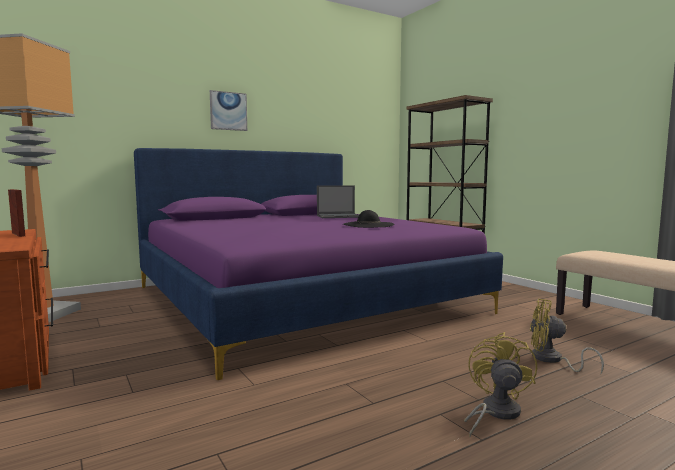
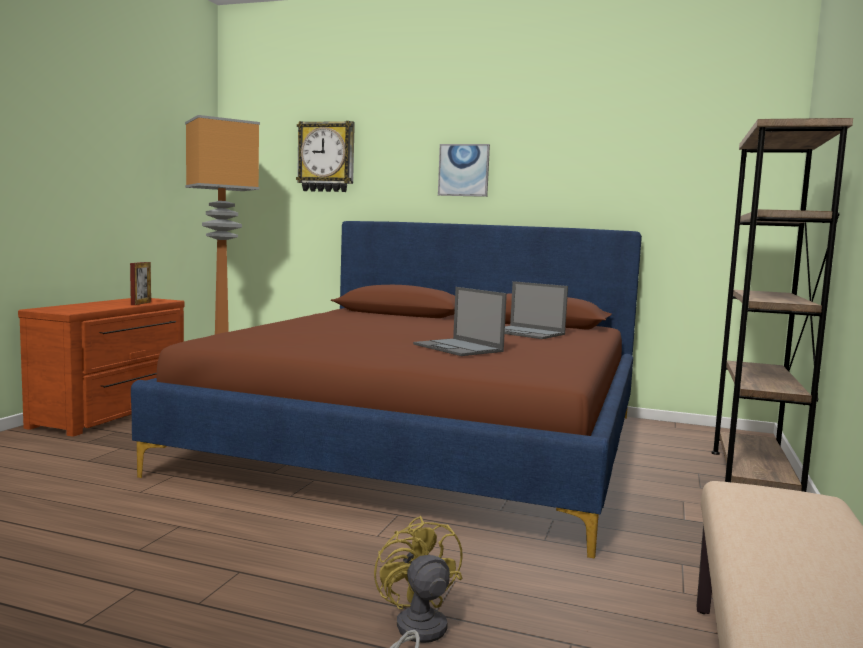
camera: 50 degrees right, 0 degrees up
purple bed [134,148,503,380] -> brown bed [131,221,642,558]
black hat [343,210,395,228] -> laptop [413,287,507,356]
yellow fan [464,332,537,437] -> none
none -> wall clock [296,121,355,192]

